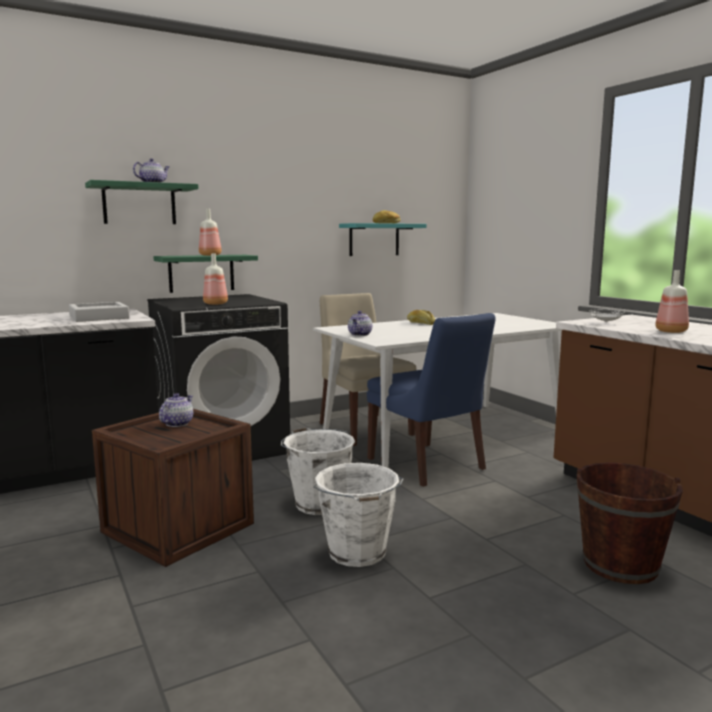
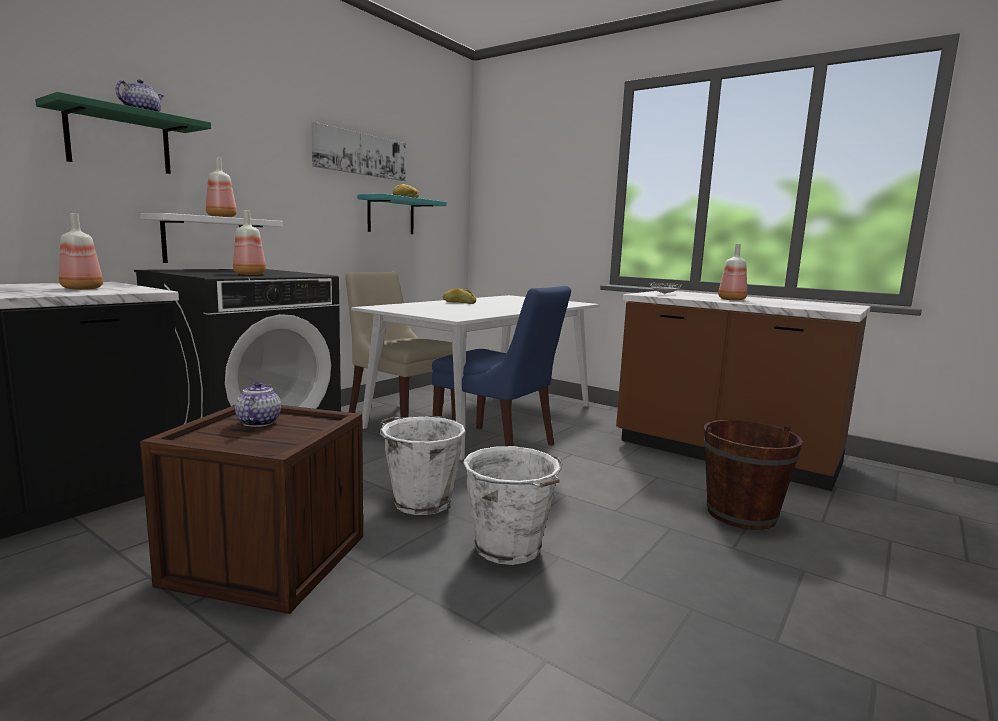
camera: 25 degrees left, 0 degrees up
grey tray [69,302,129,322] -> bottle [59,213,103,290]
green shelf [153,255,258,293] -> white shelf [140,213,283,263]
teapot [348,311,372,336] -> none
none -> picture [311,122,406,181]

